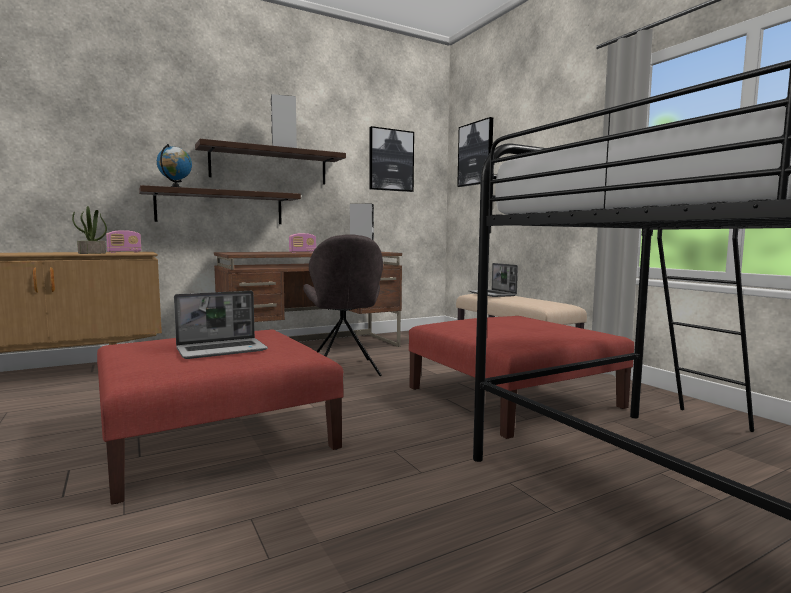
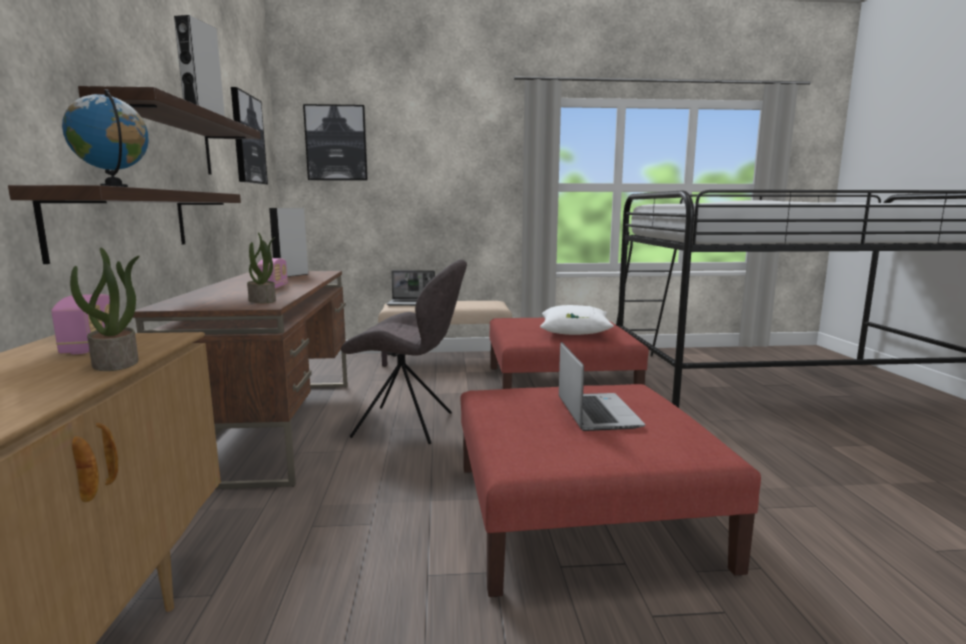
camera: 65 degrees left, 5 degrees up
none -> potted plant [247,232,276,303]
none -> white pillow [540,305,614,335]

